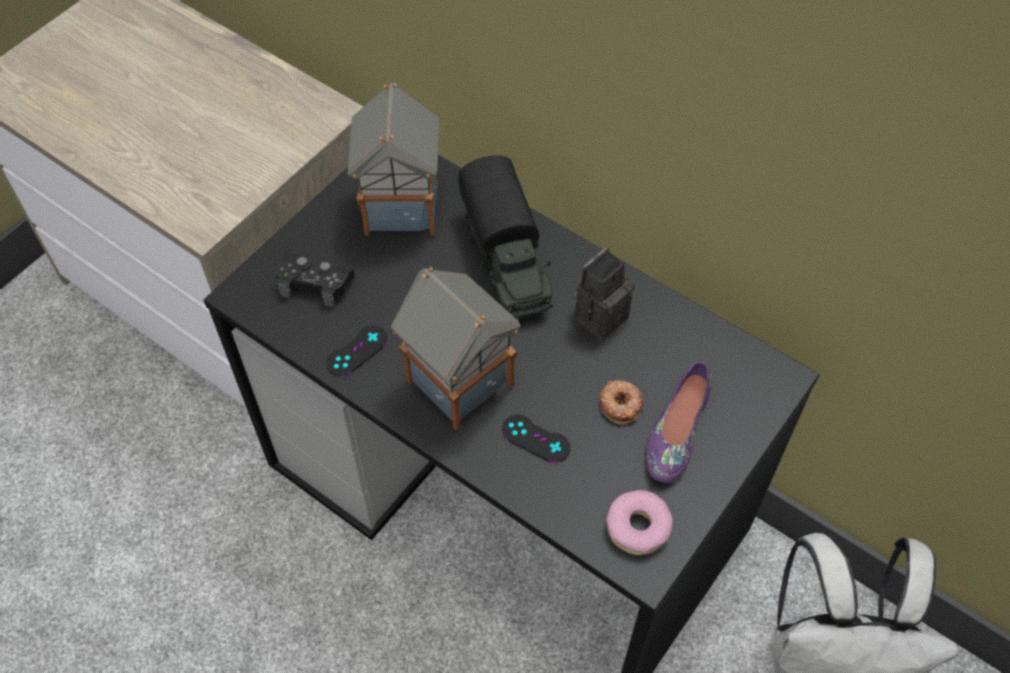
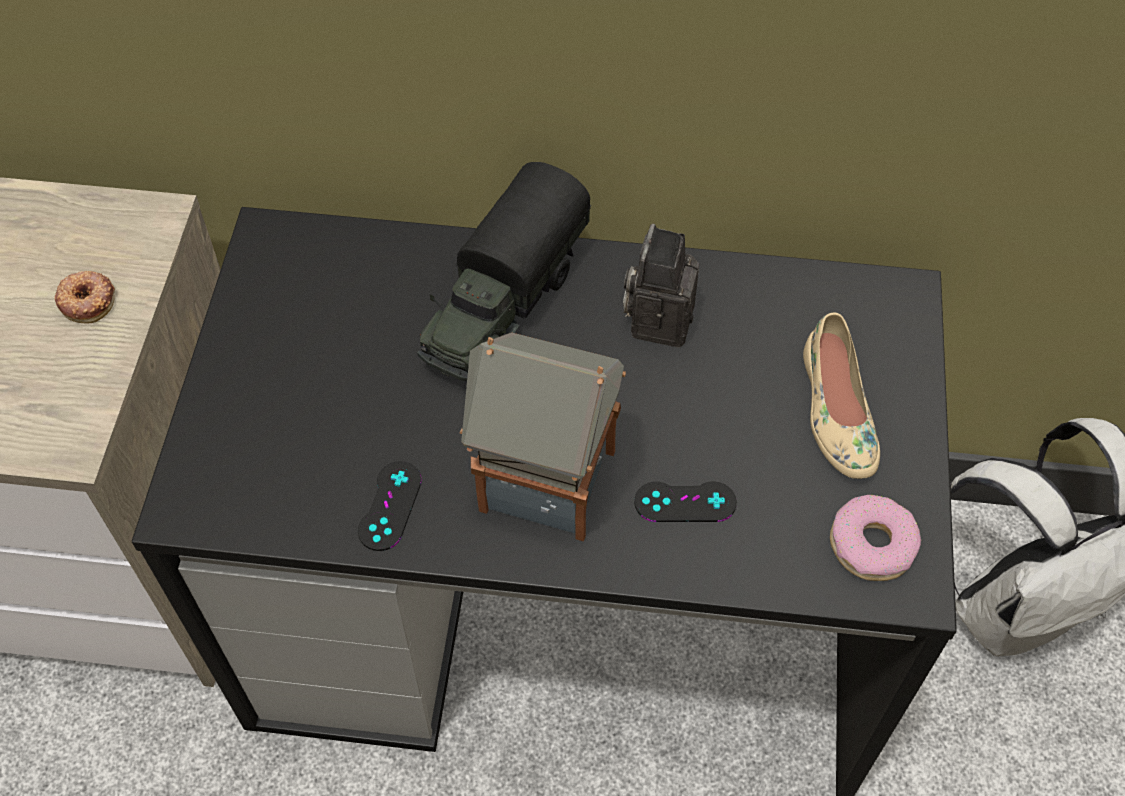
camera: 30 degrees left, 0 degrees up
black game controller [276,252,354,307] -> none
toy house [347,83,439,236] -> none
toy truck [458,155,553,318] -> toy truck turned 75 degrees clockwise [417,162,591,381]
donut [599,380,644,425] -> donut moved to [54,271,115,324]
purple shoe [646,362,712,483] -> beige shoe [803,313,880,479]

